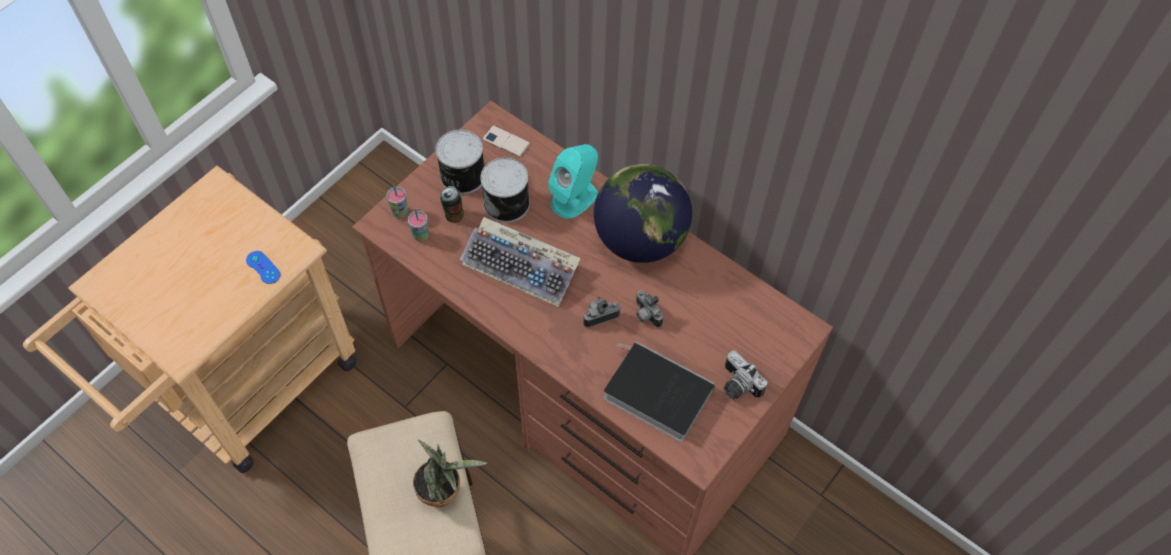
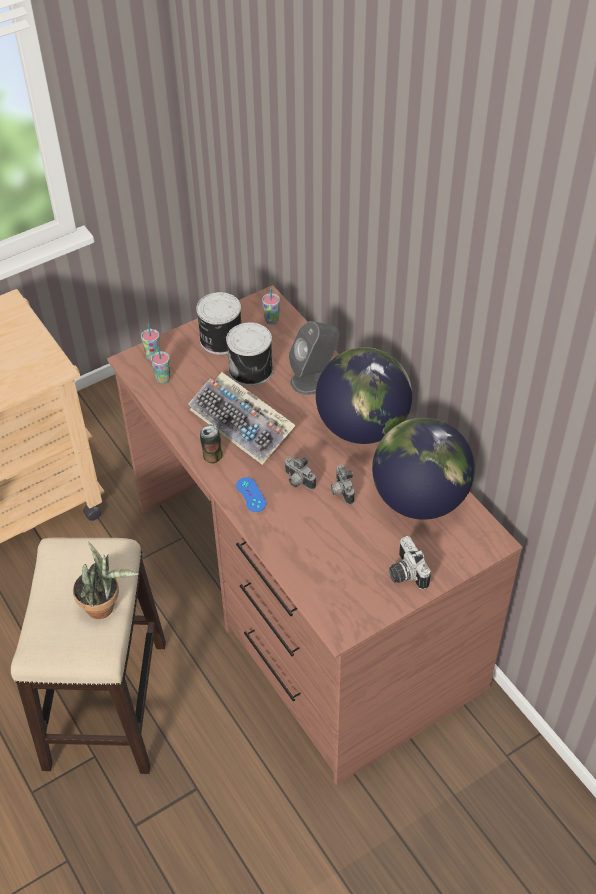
camera: 20 degrees right, 10 degrees down
blue game controller [246,251,280,284] -> blue game controller moved to [236,477,266,512]
can [440,186,464,223] -> can moved to [200,424,223,463]
phone [482,125,530,158] -> cup [262,288,280,325]
turquoise speaker [548,144,598,219] -> grey speaker [289,321,340,395]
camera [583,296,620,328] -> camera turned 135 degrees counterclockwise [284,457,316,490]
book [604,341,715,442] -> none
none -> globe [372,418,475,520]

